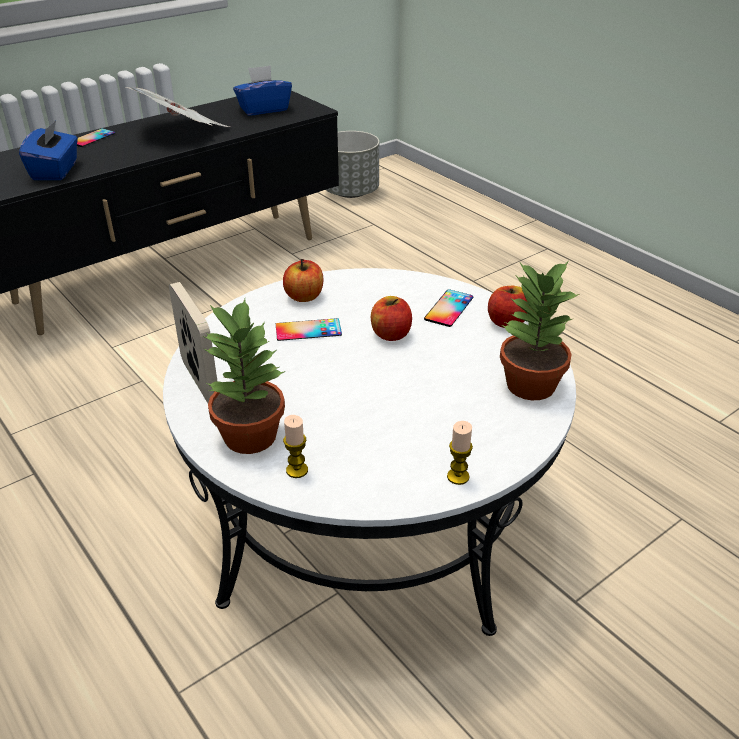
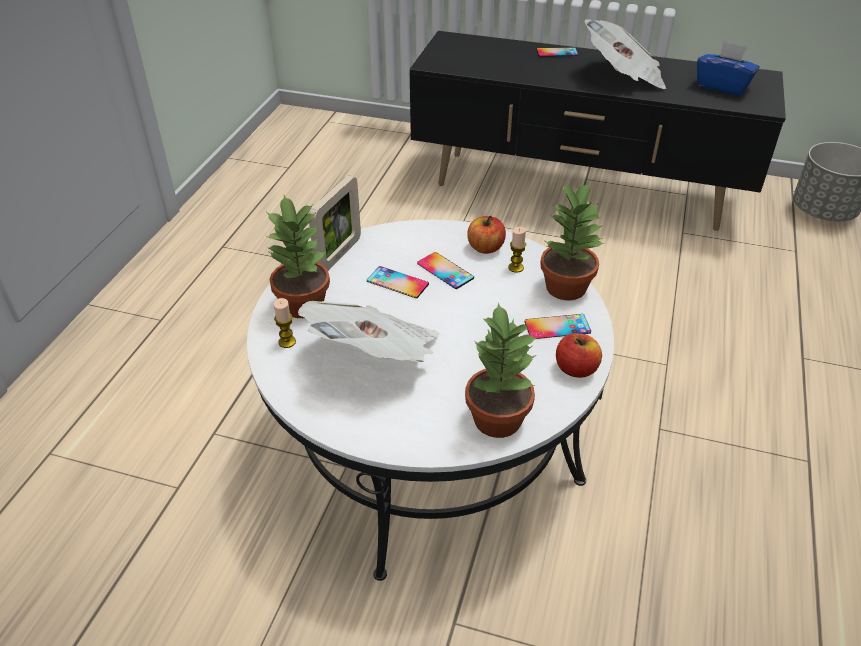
camera: 55 degrees right, 5 degrees up
blue tissue box [19,120,78,180] -> none
apple [371,296,412,341] -> none
candle [447,421,473,485] -> candle moved to [508,227,526,273]
none -> newspaper [298,301,440,362]
none -> phone [367,266,429,298]
none -> potted plant [540,182,604,300]

